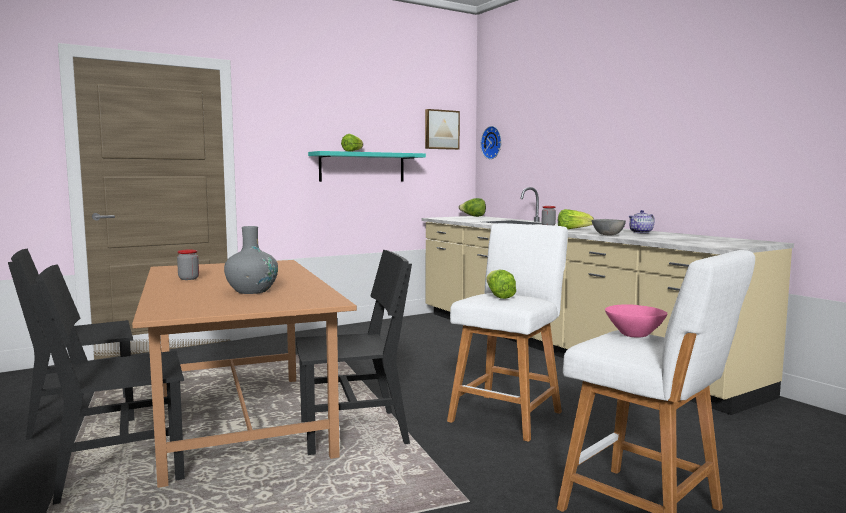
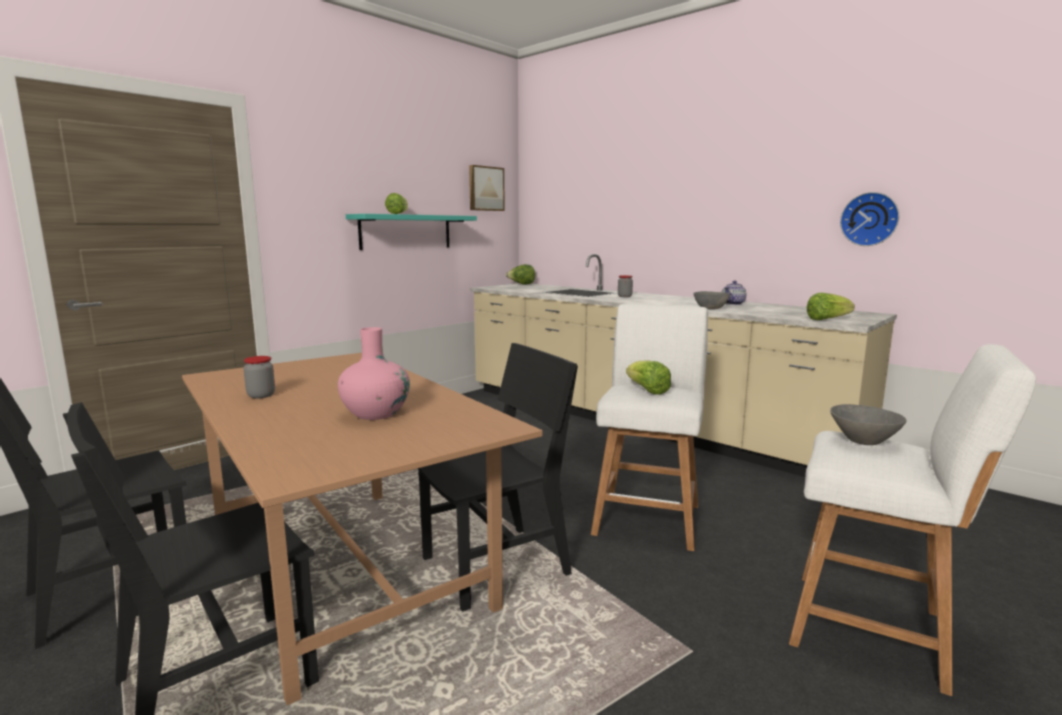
camera: 15 degrees left, 5 degrees up
grey vase [224,226,278,294] -> pink vase [338,327,410,420]
wall clock [481,126,501,159] -> wall clock moved to [840,192,899,246]
lettuce [558,209,594,229] -> lettuce moved to [807,293,855,320]
pink bowl [605,304,667,338] -> grey bowl [830,404,907,445]

